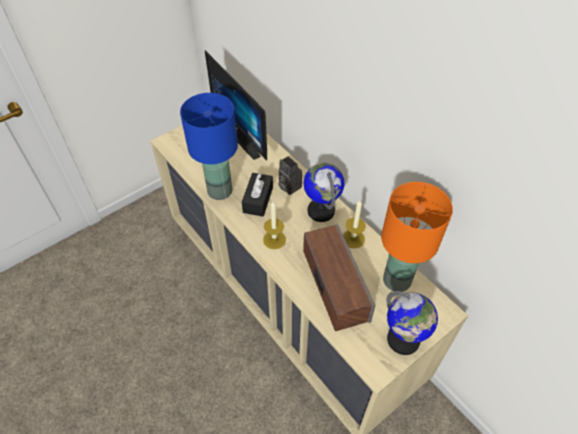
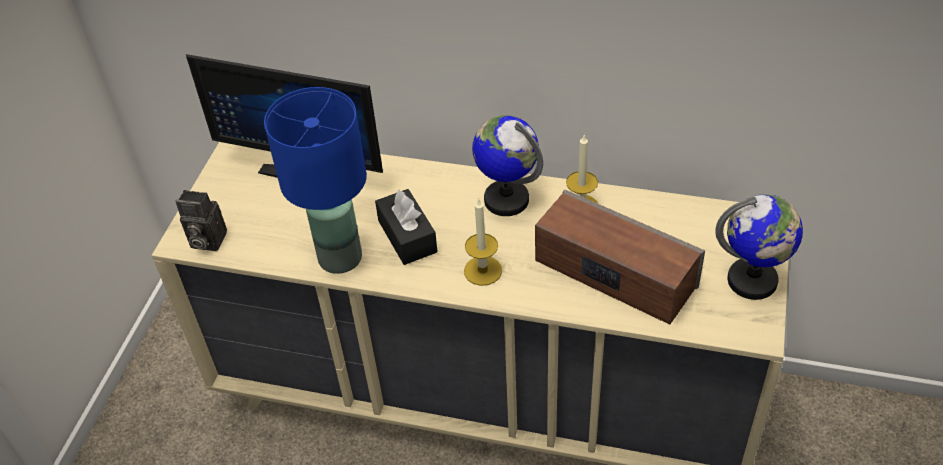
camera: 35 degrees left, 5 degrees down
camera [278,156,302,195] -> camera moved to [176,190,227,251]
orange table lamp [381,182,453,292] -> none

